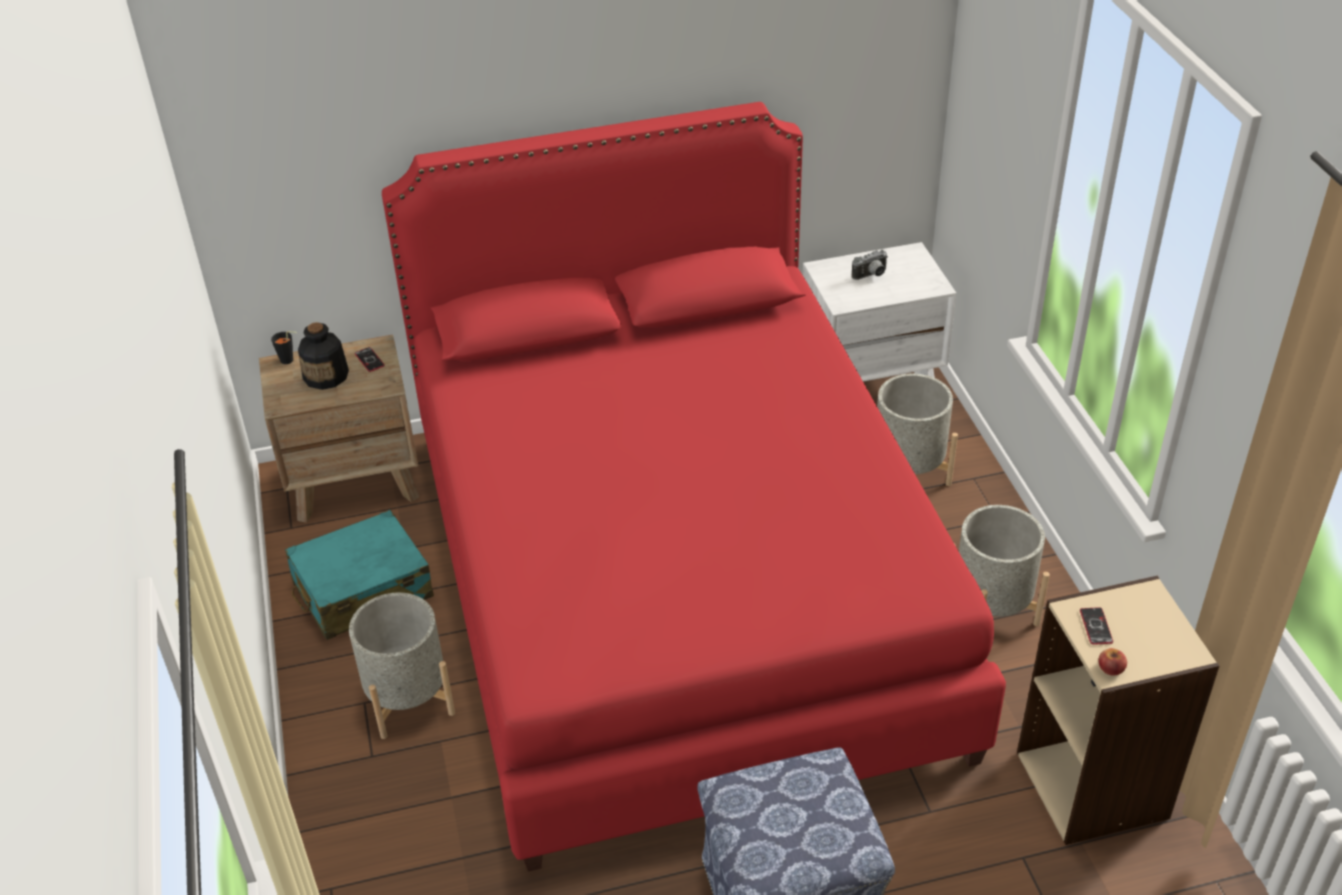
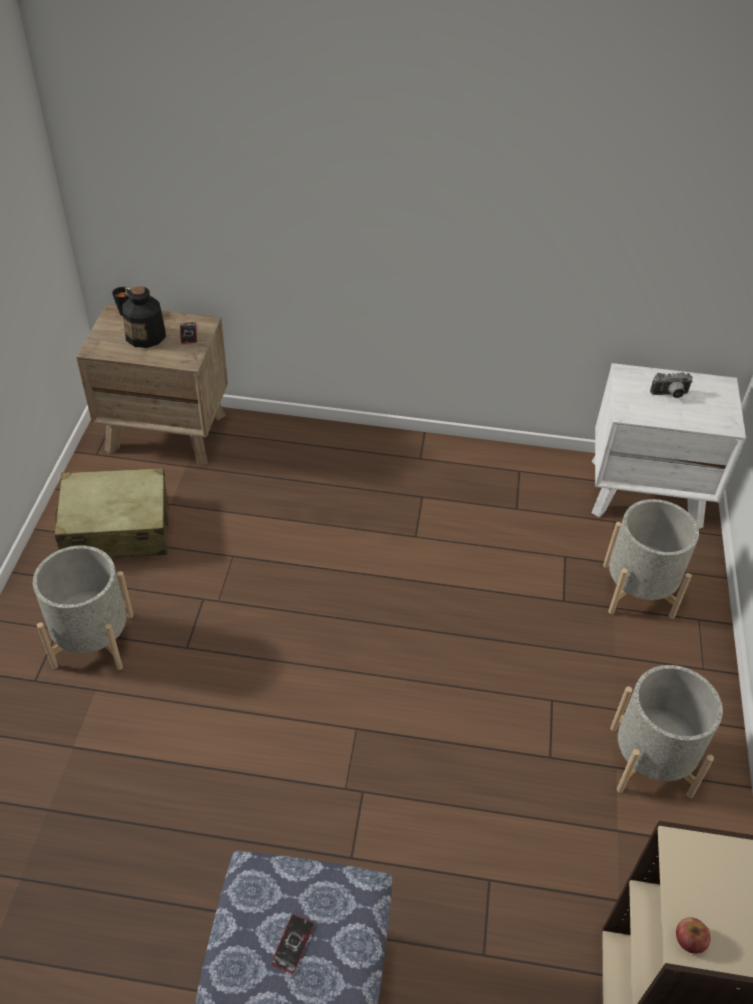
camera: 20 degrees right, 5 degrees up
turquoise suitcase [285,510,434,640] -> beige suitcase [55,468,168,558]
red bed [382,102,1006,872] -> none
phone [1080,607,1113,645] -> phone moved to [271,915,314,973]

